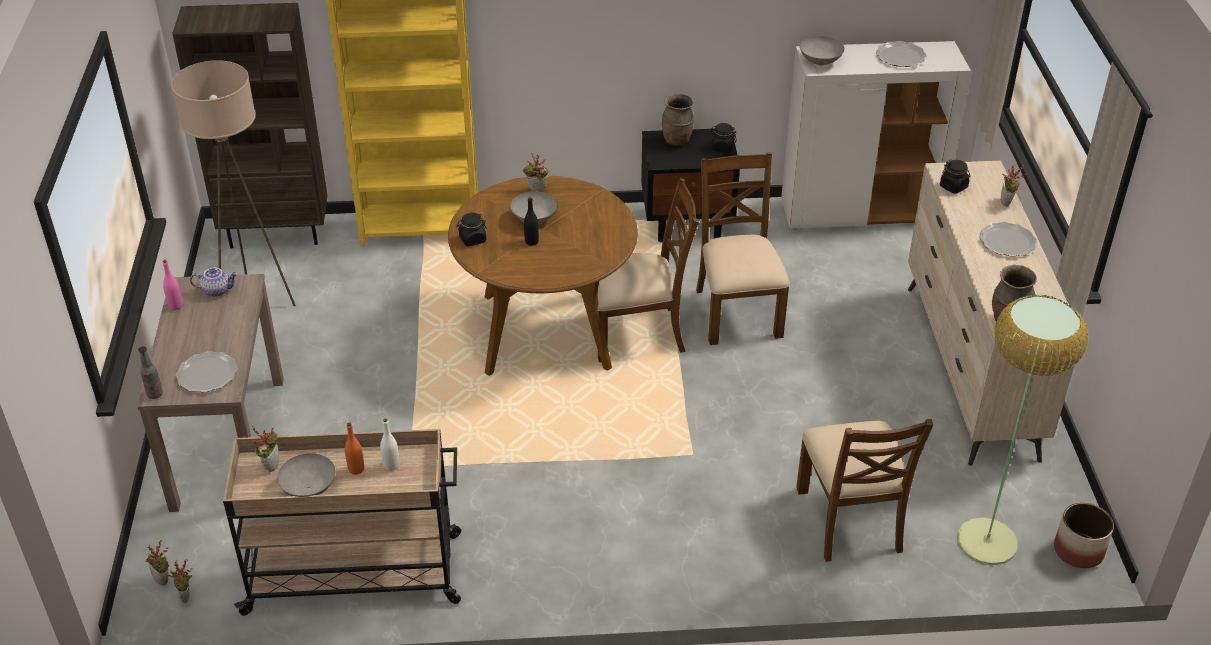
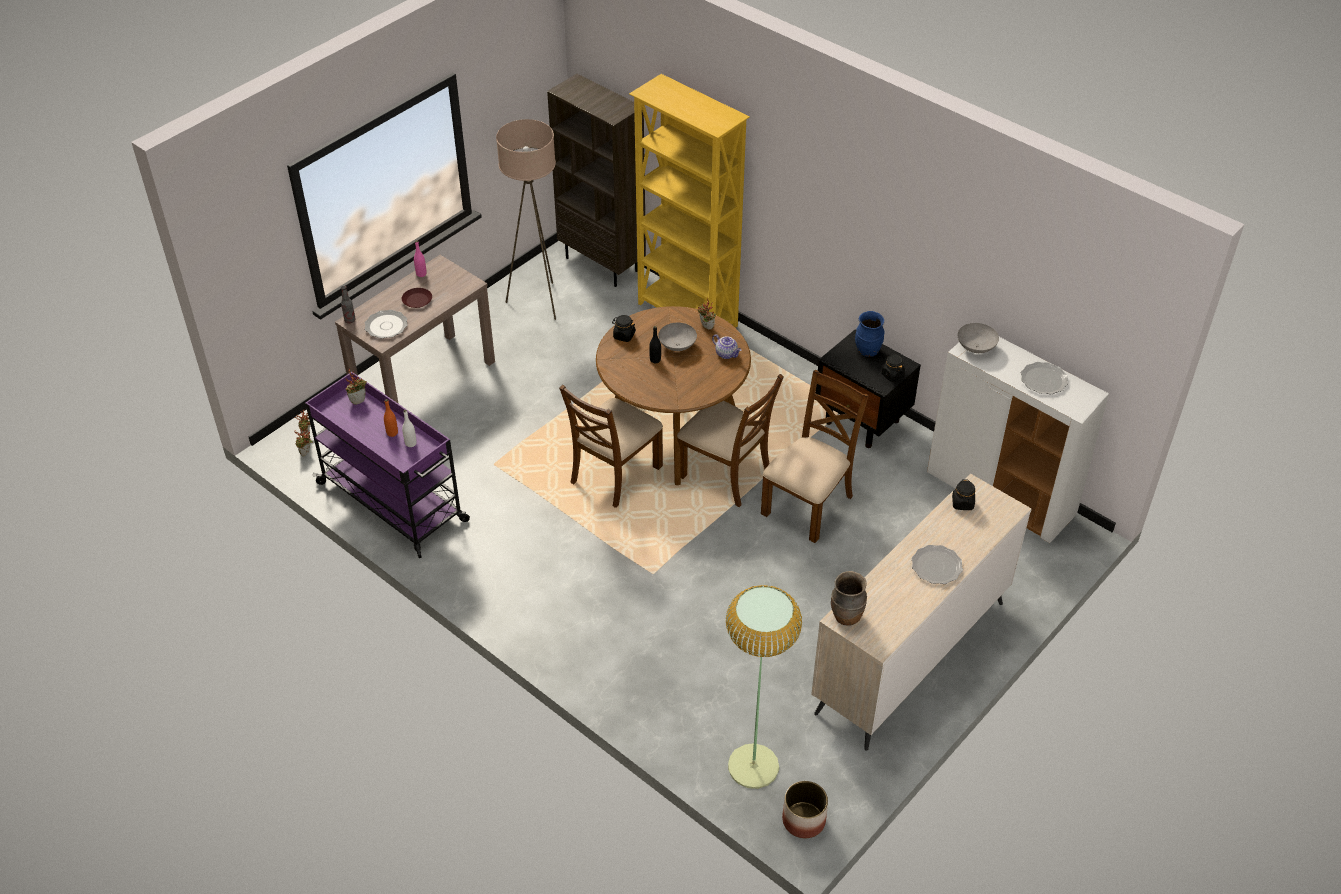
camera: 45 degrees right, 5 degrees up
teapot [190,268,238,297] -> teapot moved to [712,334,742,359]
beige cart [223,429,461,616] -> purple cart [305,372,470,558]
grey bowl [277,453,335,497] -> none
brown vase [662,94,694,146] -> blue vase [855,311,885,357]
brown chair [796,419,933,562] -> brown chair moved to [559,385,663,508]
potted plant [1001,165,1026,207] -> none
none -> brown plate [402,288,432,308]

